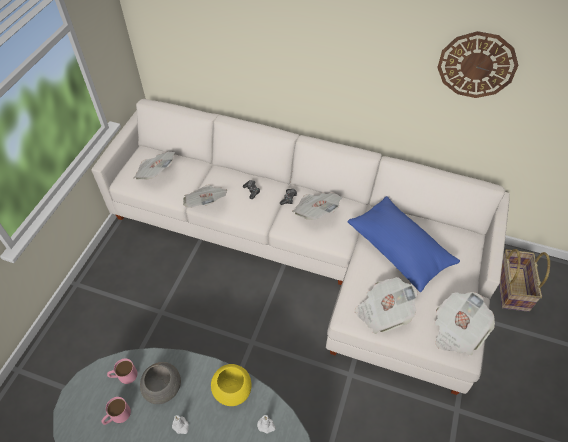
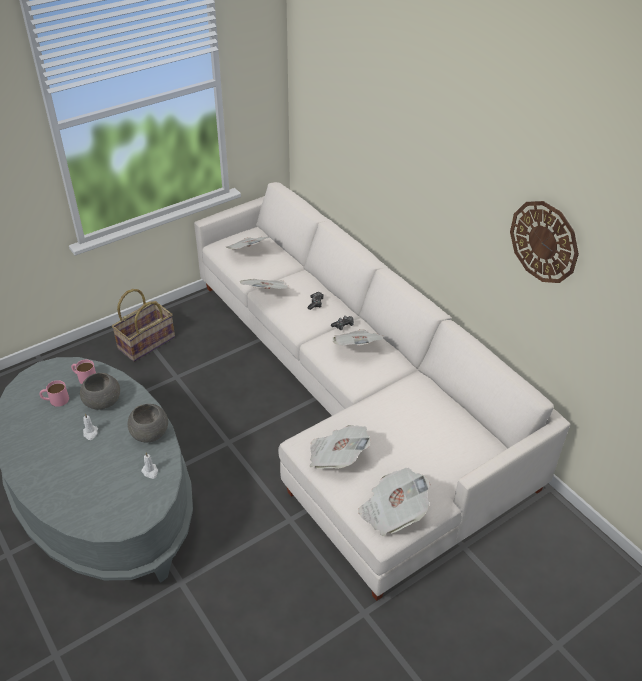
camera: 35 degrees right, 10 degrees down
yellow bowl [211,364,251,406] -> grey bowl [128,404,168,442]
blue pillow [347,196,460,292] -> none
basket [499,249,550,312] -> basket moved to [112,289,175,362]

